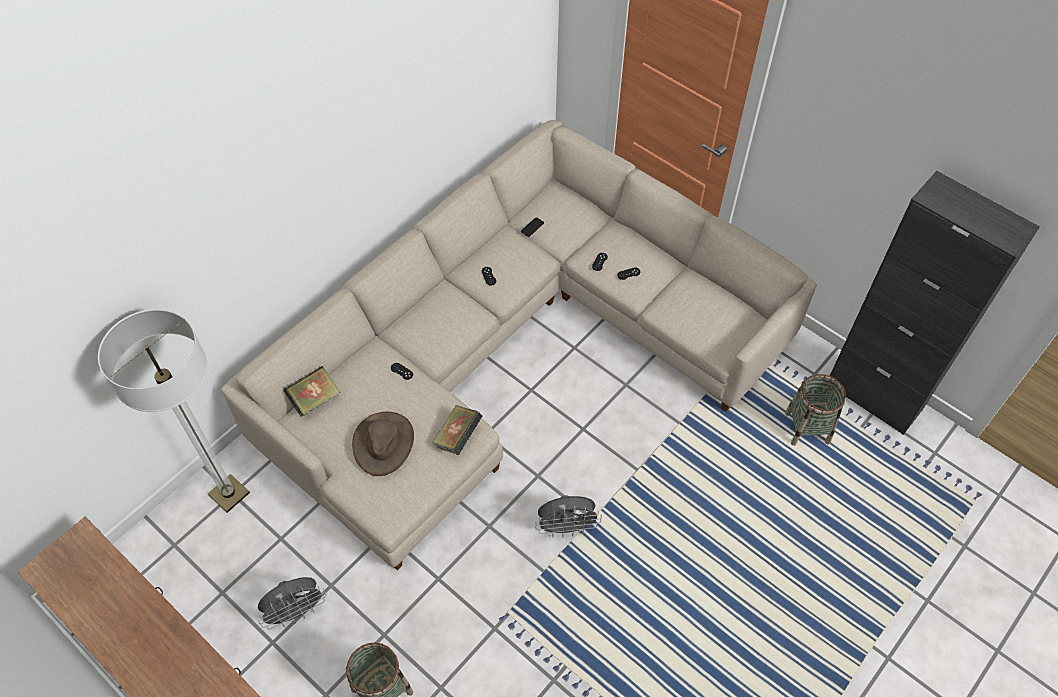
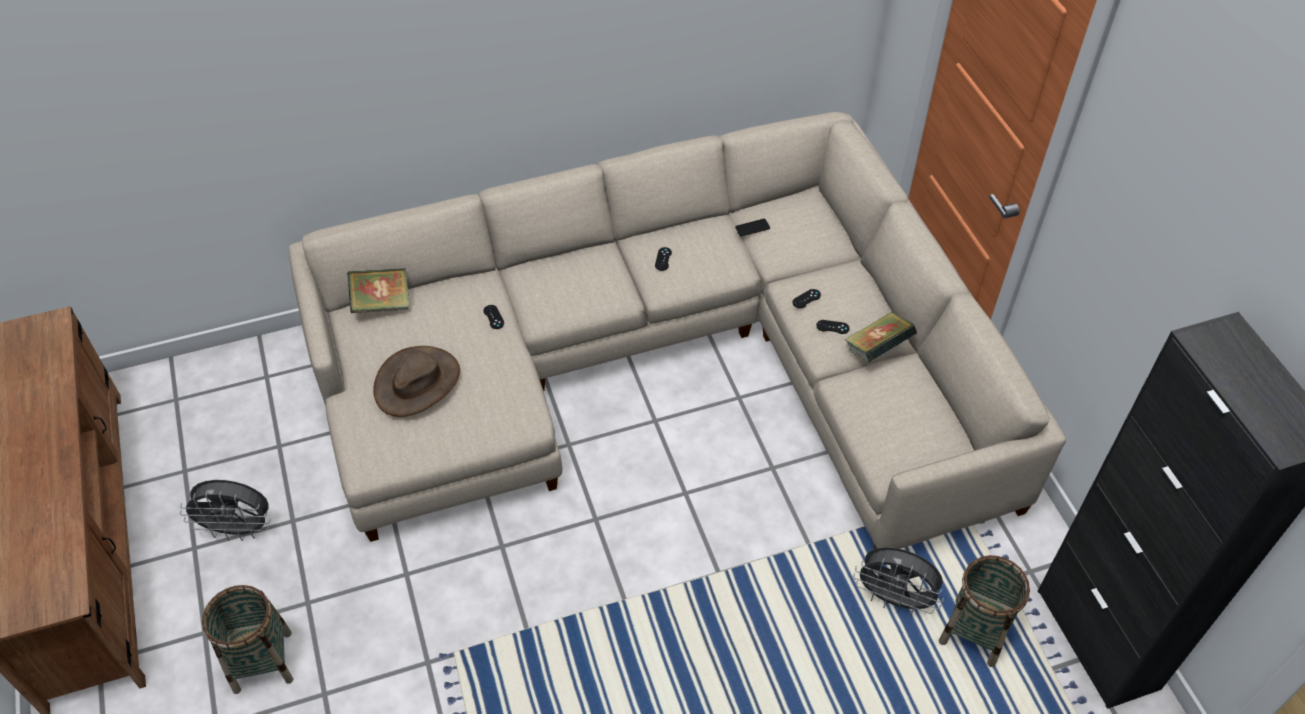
camera: 30 degrees right, 5 degrees down
floor lamp [98,309,250,513] -> none
book [432,405,482,455] -> book moved to [844,312,917,362]
grey fan [535,495,602,537] -> grey fan moved to [853,547,944,616]

